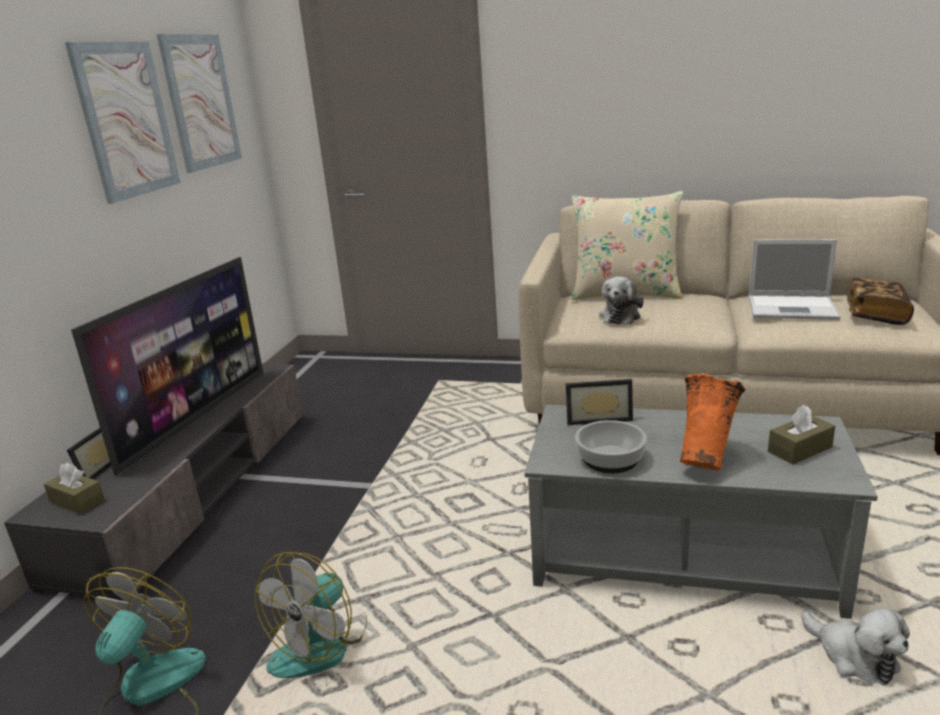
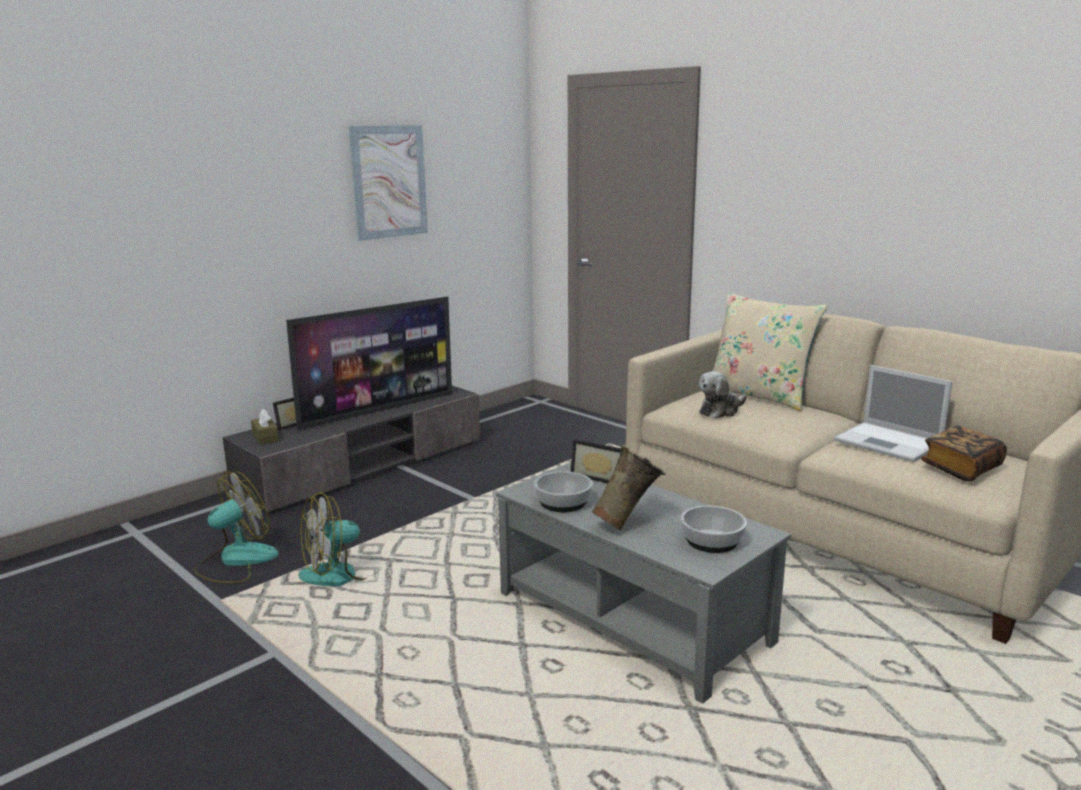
camera: 30 degrees right, 5 degrees down
picture [157,34,242,173] -> none
orange vase [680,373,745,470] -> beige vase [592,445,666,531]
brown tissue box [768,405,835,465] -> bowl [680,506,747,553]
plush toy [801,608,910,685] -> none

